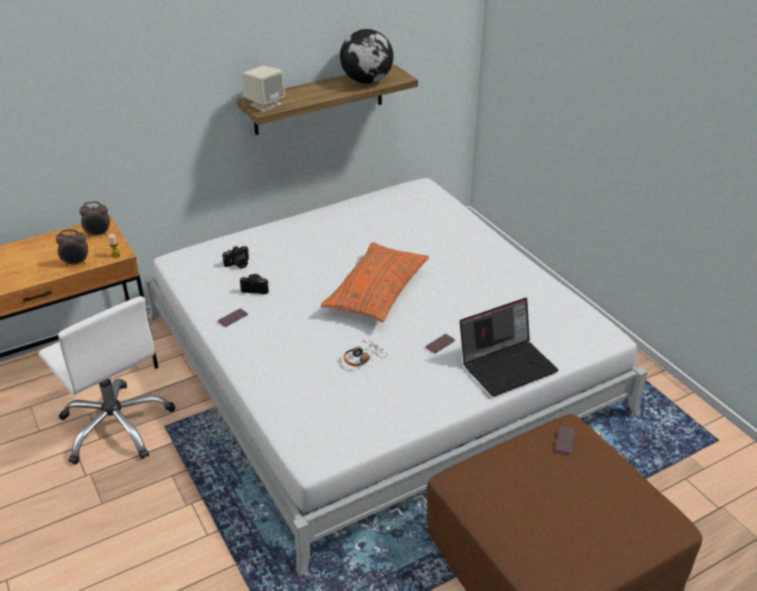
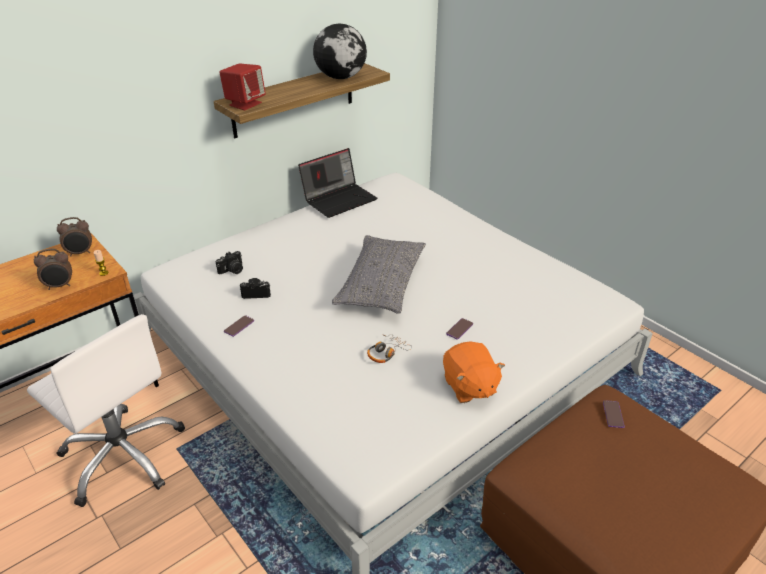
camera: 10 degrees left, 0 degrees up
beige speaker [243,65,285,112] -> red speaker [219,63,266,110]
orange pillow [321,242,429,322] -> grey pillow [332,235,426,314]
laptop [460,298,558,397] -> laptop moved to [298,148,377,218]
none -> orange plush toy [443,341,505,403]

